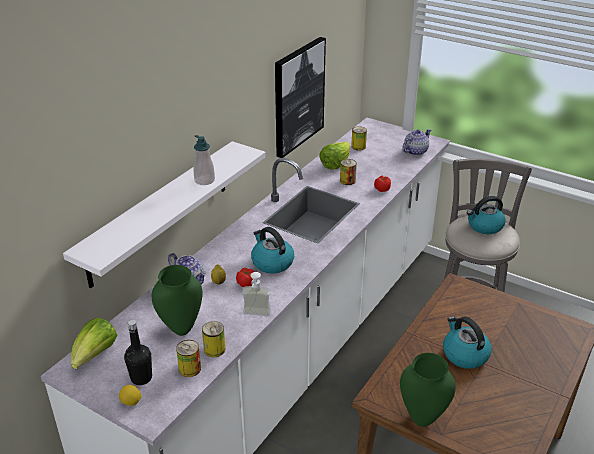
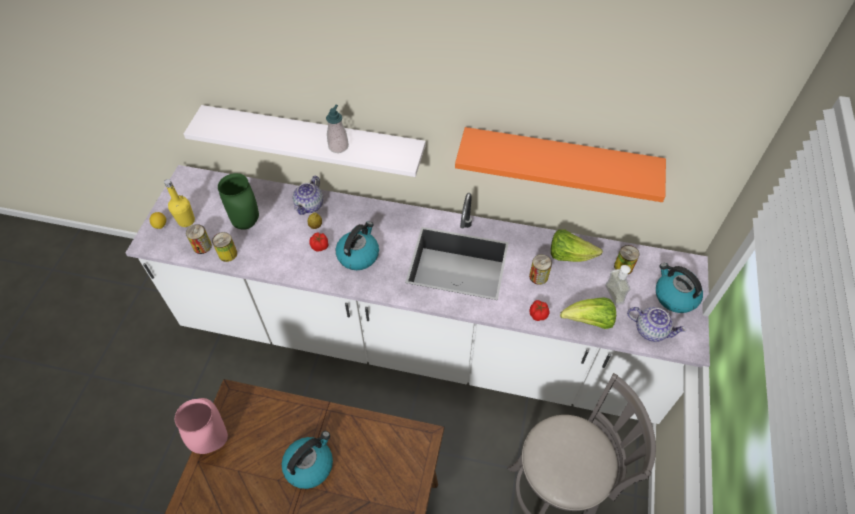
camera: 70 degrees right, 20 degrees up
lettuce [71,318,117,369] -> lettuce moved to [560,297,616,329]
black bottle [124,320,152,385] -> yellow bottle [164,179,195,227]
soap dispenser [242,272,271,316] -> soap dispenser moved to [605,265,631,305]
picture [275,37,326,158] -> orange shelf [455,127,666,202]
green vase [400,353,456,427] -> pink vase [175,398,228,454]
kettle [467,196,506,234] -> kettle moved to [656,263,703,313]

